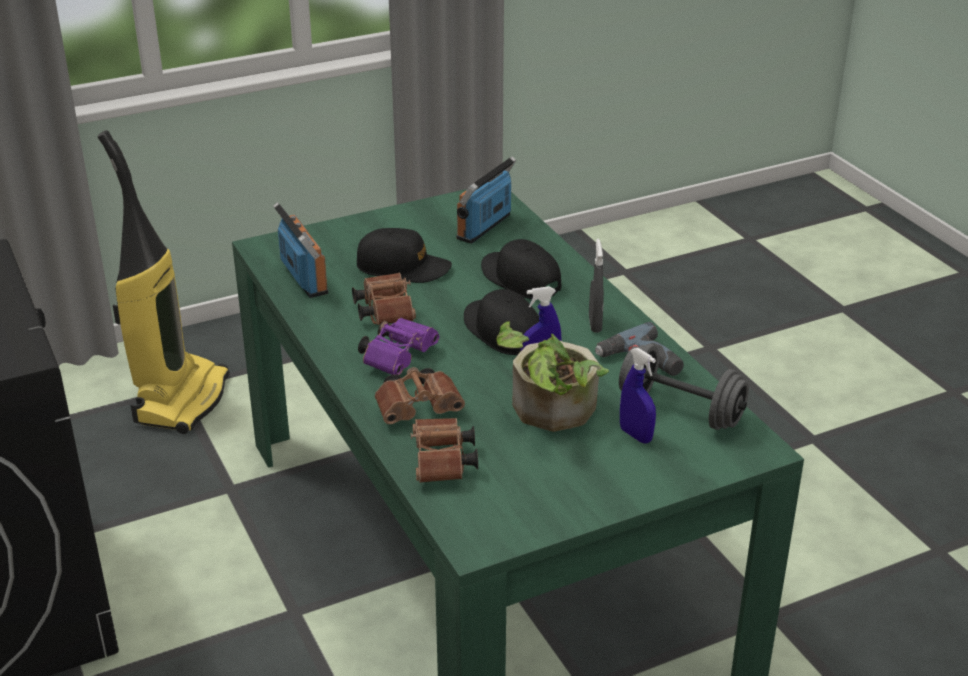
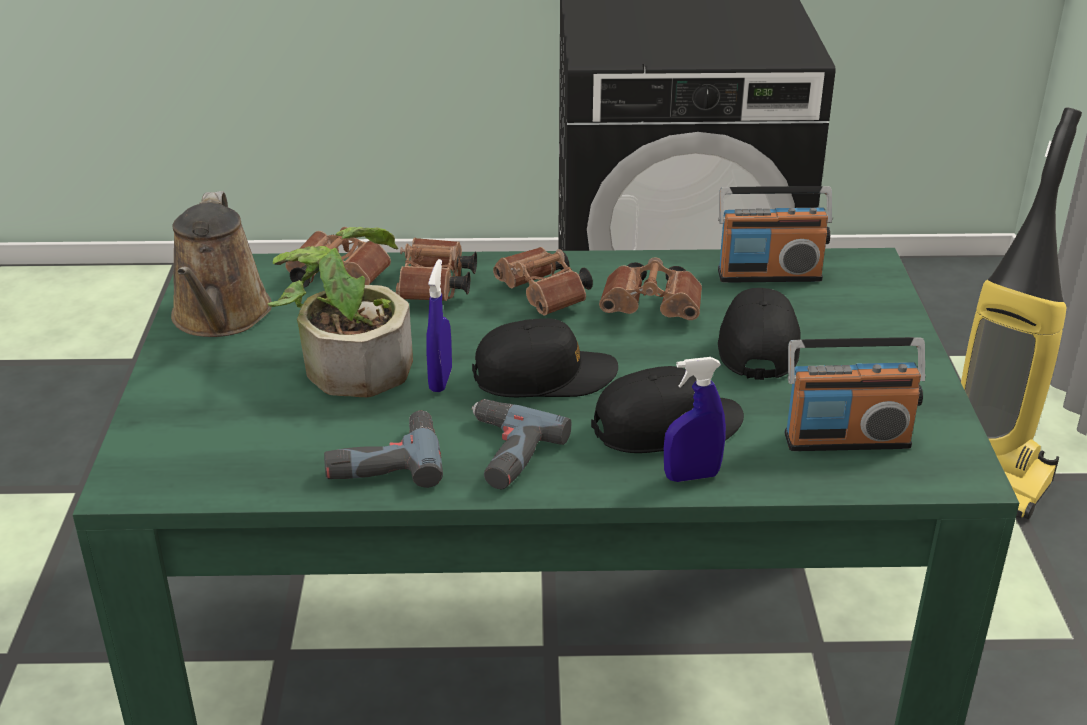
camera: 115 degrees right, 0 degrees up
black cap [357,228,452,283] -> black cap turned 150 degrees clockwise [718,288,801,380]
purple binoculars [358,318,439,375] -> brown binoculars [493,247,593,315]
radio [456,157,516,244] -> radio turned 120 degrees clockwise [784,337,925,451]
grey spray bottle [589,239,604,332] -> power drill [472,399,571,489]
grey dumbbell [619,344,749,430] -> none
blue spray bottle [620,348,656,444] -> blue spray bottle moved to [664,357,726,482]
none -> brown watering can [171,191,272,337]

